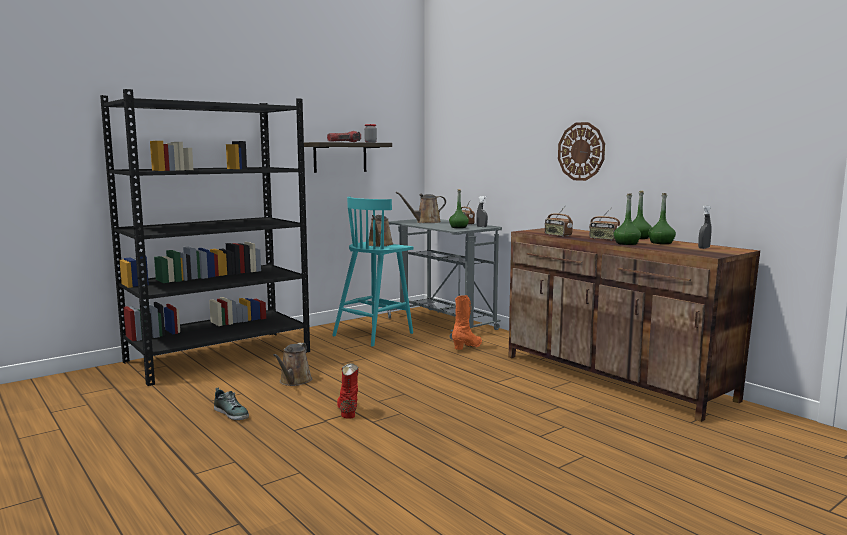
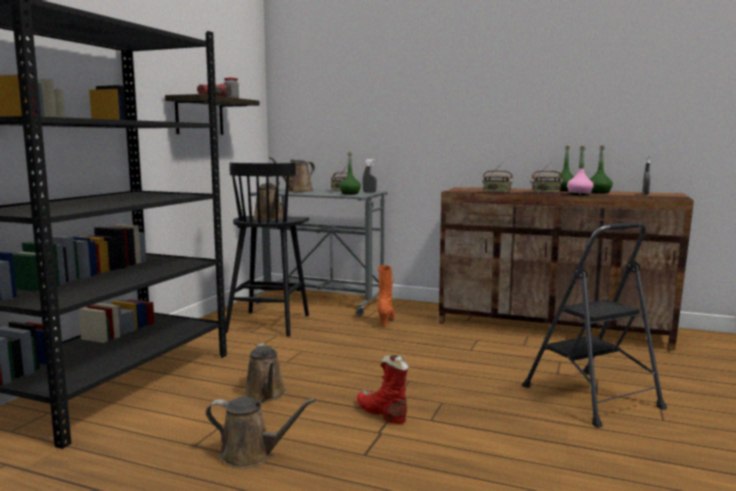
camera: 30 degrees left, 0 degrees up
shoe [214,388,249,420] -> brown watering can [206,397,316,468]
turquoise stool [332,197,414,347] -> black stool [225,162,309,337]
wall clock [558,122,605,181] -> none
green bottle [614,193,641,245] -> pink bottle [567,146,594,196]
none -> black step ladder [522,222,667,428]

